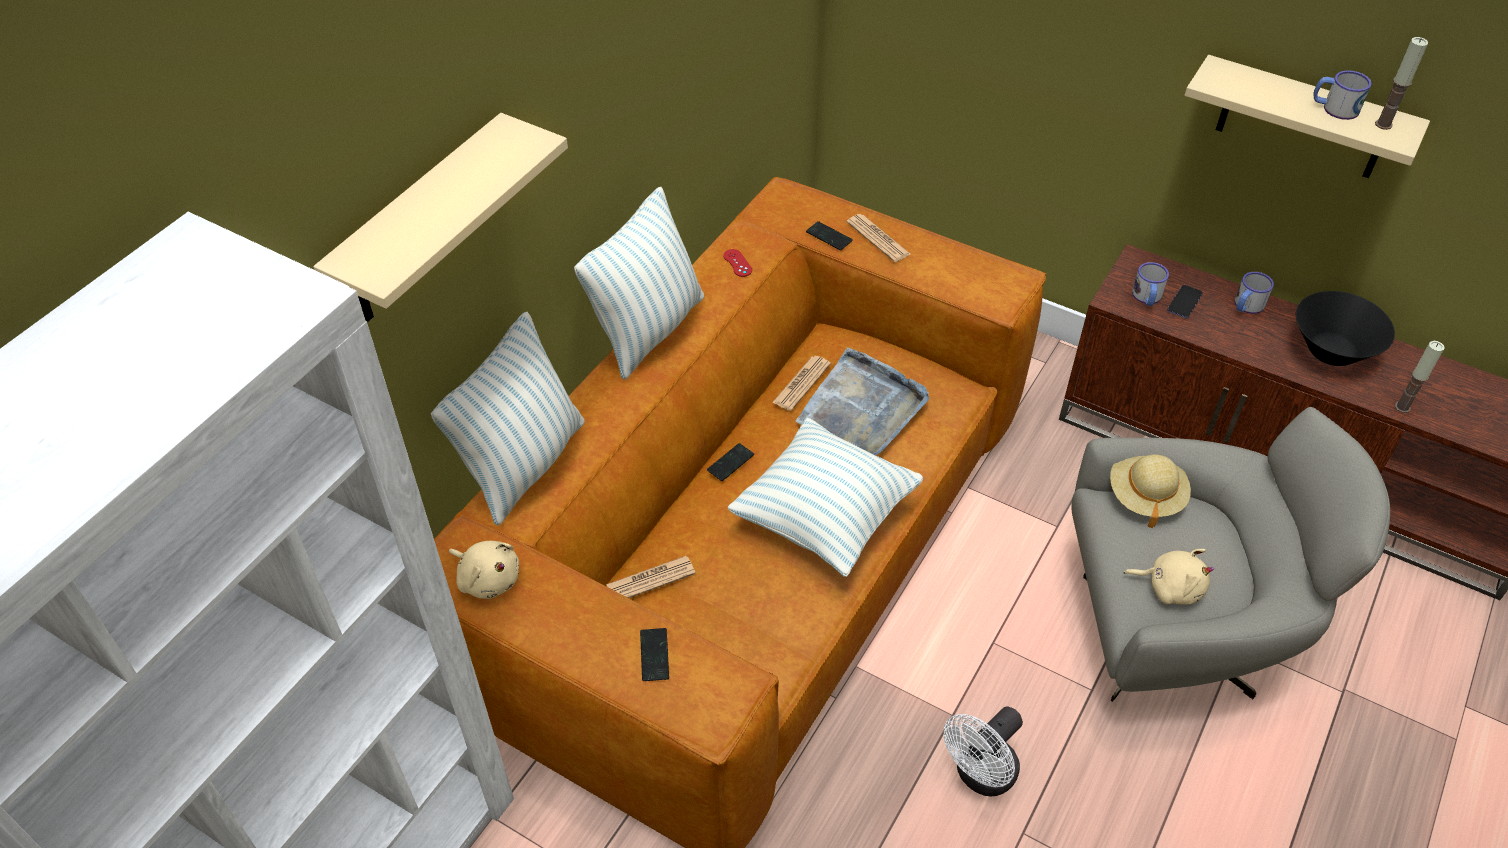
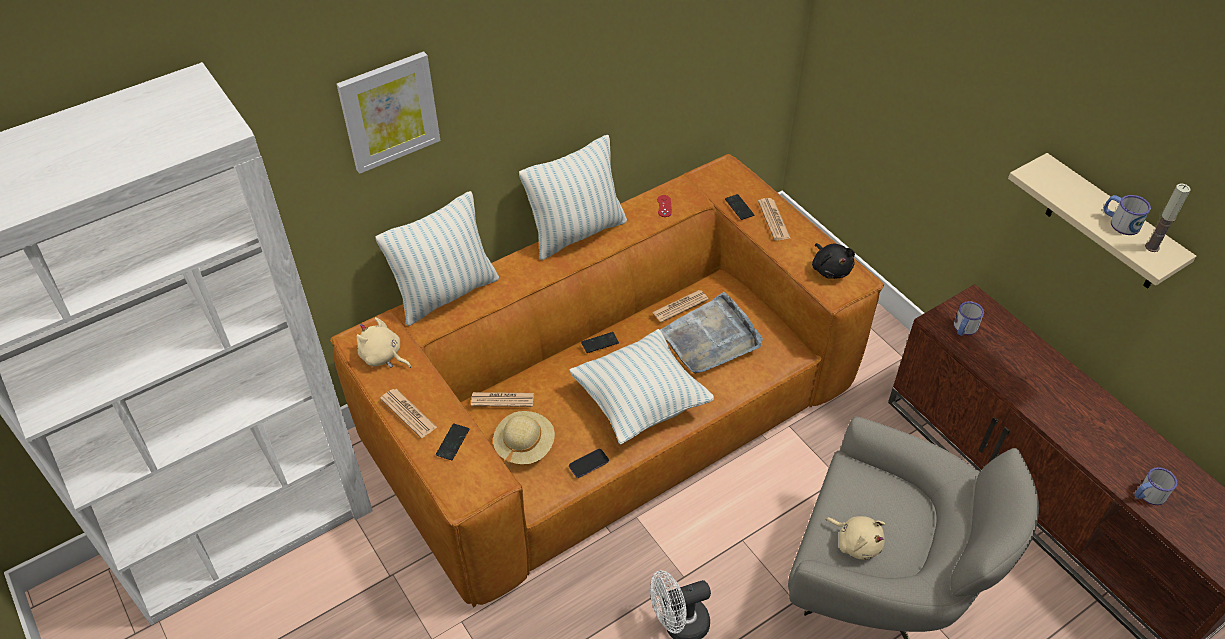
camera: 25 degrees right, 0 degrees up
beige shelf [313,113,568,322] -> picture [337,51,440,174]
beige plush toy [449,541,519,599] -> beige plush toy turned 150 degrees clockwise [357,317,411,368]
beige hat [1110,454,1191,528] -> beige hat moved to [493,411,555,469]
phone [1167,285,1203,319] -> phone moved to [569,449,609,478]
mug [1234,272,1274,314] -> mug moved to [1134,467,1177,505]
black bowl [1296,291,1395,366] -> none
candle [1395,341,1445,413] -> none
none -> newspaper [380,389,437,438]
none -> black plush toy [812,243,855,279]

